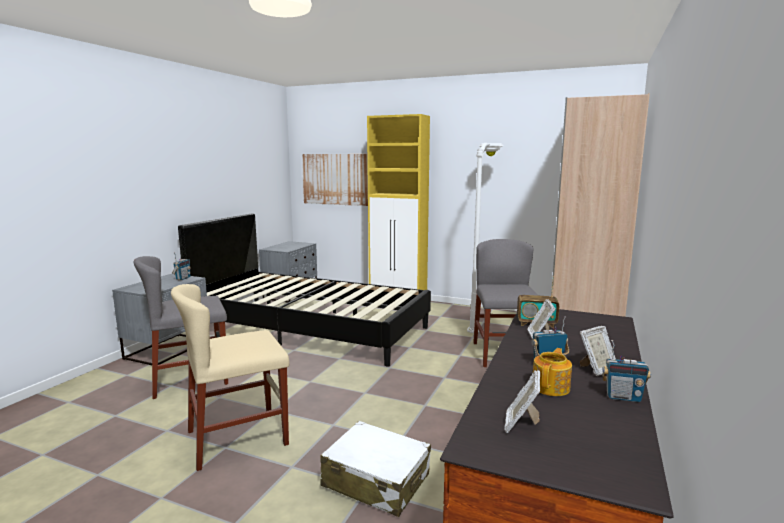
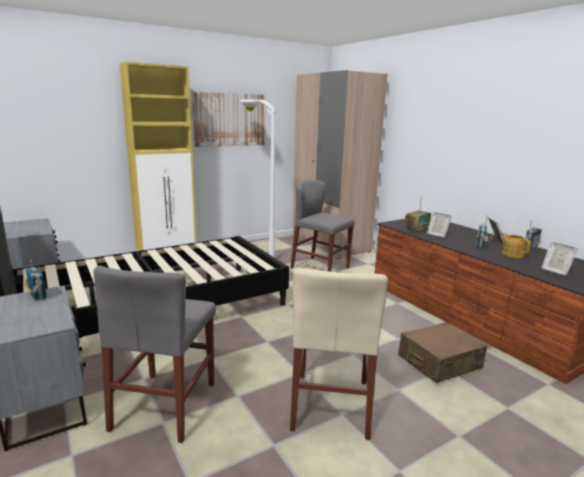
camera: 55 degrees left, 5 degrees up
picture [302,154,368,206] -> picture moved to [193,92,266,147]
white suitcase [320,421,431,517] -> brown suitcase [398,323,487,383]

